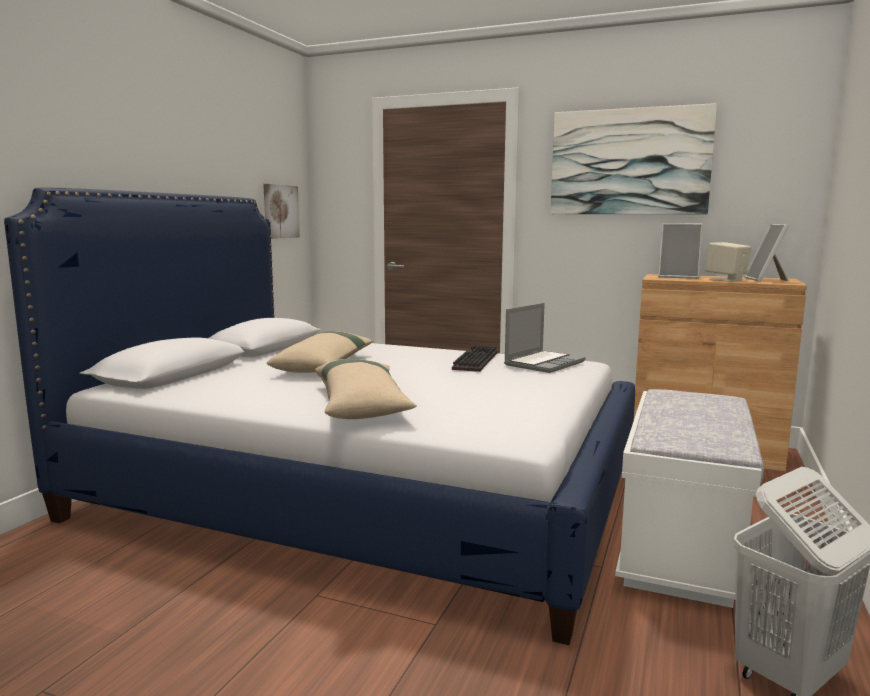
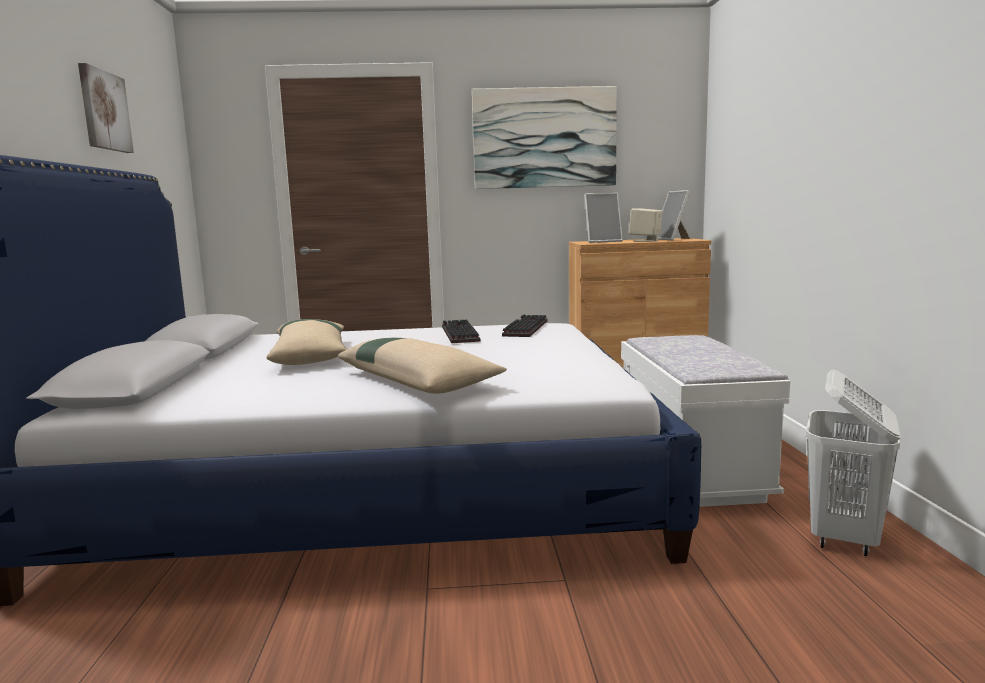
camera: 25 degrees left, 0 degrees up
picture [263,184,300,239] -> picture moved to [78,63,134,153]
laptop [504,303,586,373] -> keyboard [502,315,547,337]

